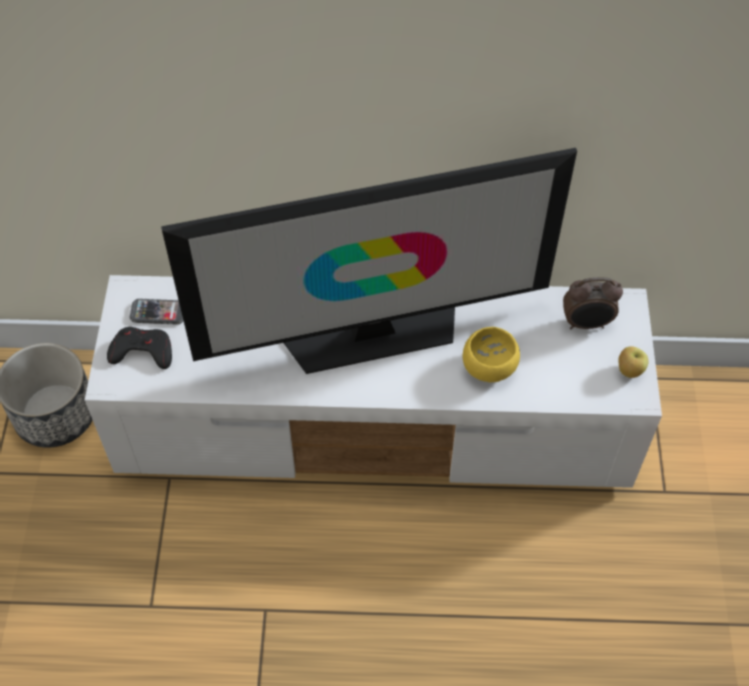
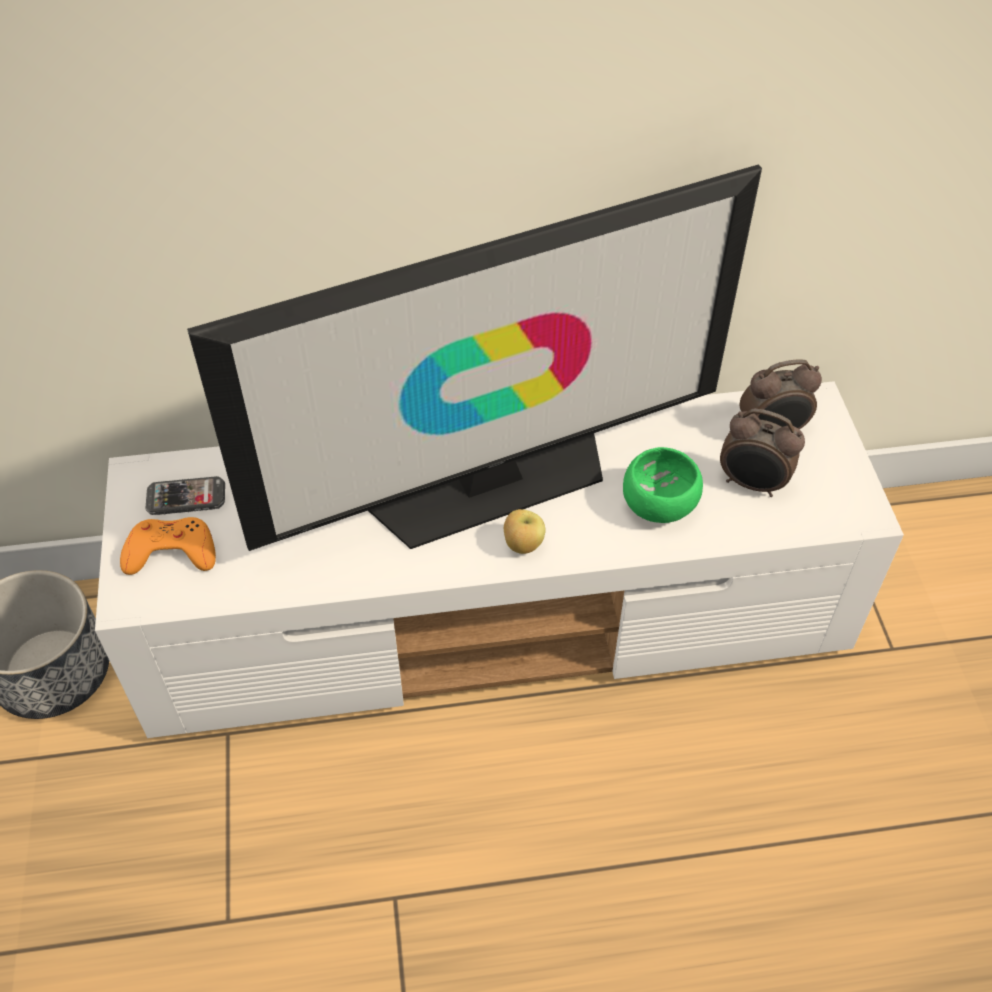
camera: 10 degrees left, 5 degrees down
black game controller [107,327,172,369] -> orange game controller [120,517,216,575]
yellow bowl [463,327,520,382] -> green bowl [623,447,703,523]
apple [618,346,649,378] -> apple moved to [504,509,545,554]
none -> alarm clock [720,408,805,497]

